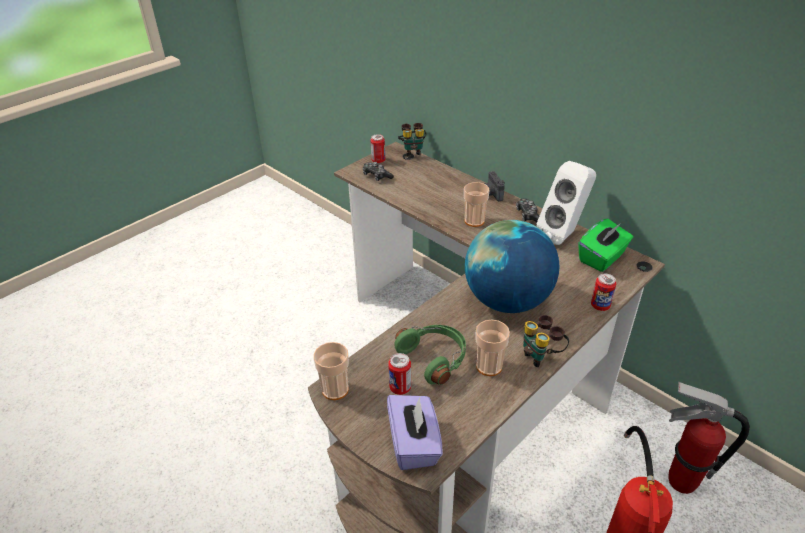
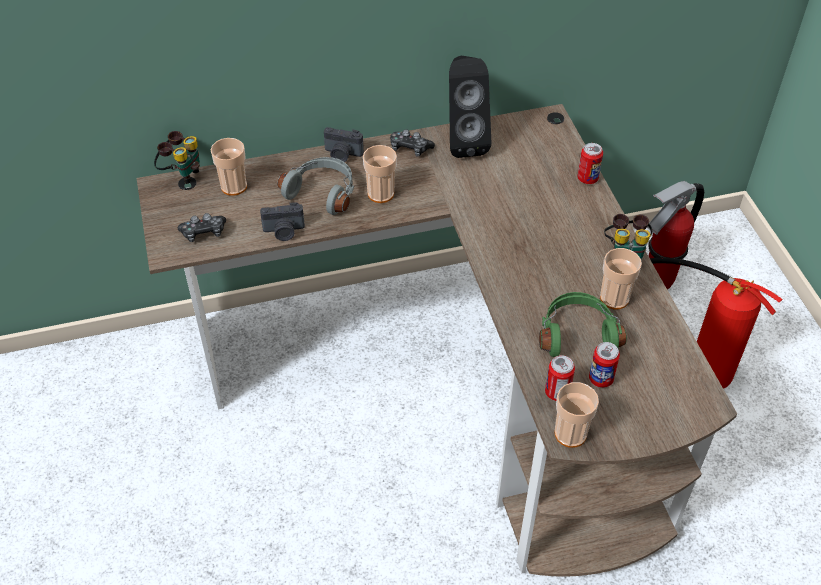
camera: 60 degrees left, 10 degrees up
can [370,134,385,163] -> can moved to [545,355,575,401]
purple tissue box [387,395,443,470] -> none
globe [465,220,559,313] -> none
white speaker [536,161,596,245] -> black speaker [449,56,492,158]
green tissue box [579,219,633,272] -> none
none -> cup [211,138,247,196]
none -> camera [260,203,305,241]
none -> grey headphones [277,157,354,215]

